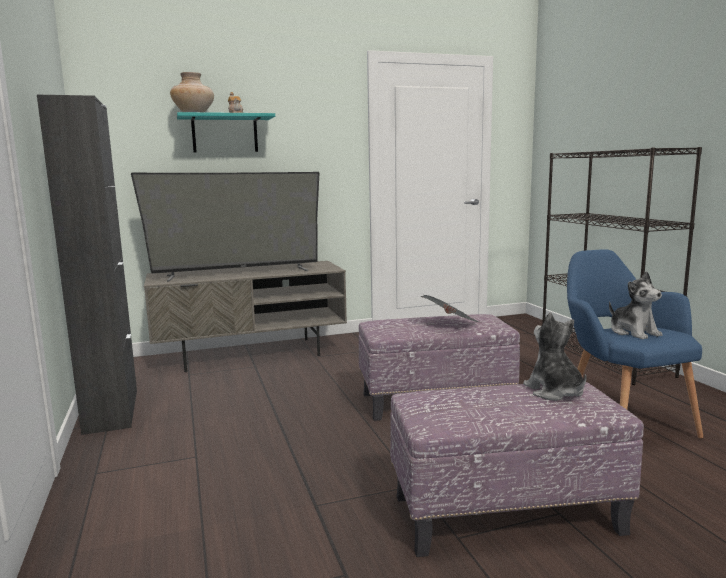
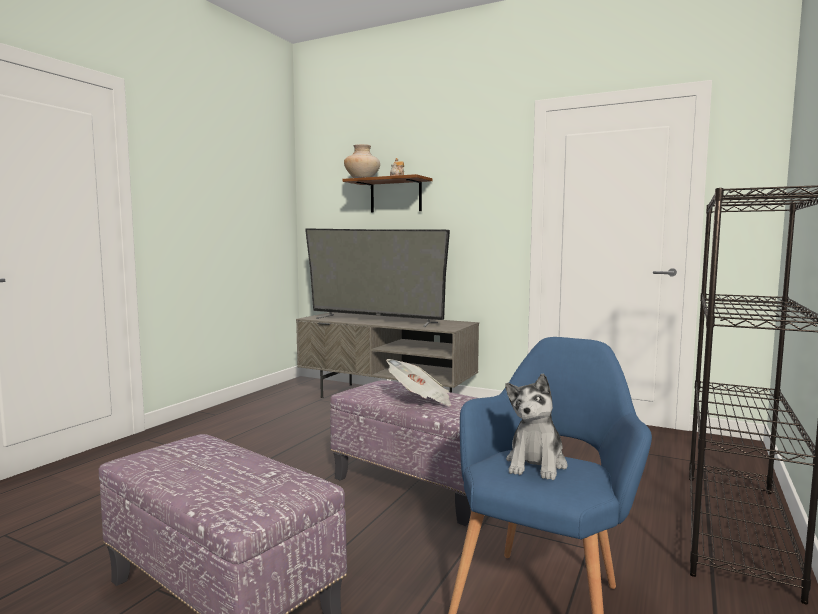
camera: 45 degrees right, 5 degrees down
black cabinet [37,95,137,435] -> none
turquoise shelf [177,112,275,152] -> brown shelf [342,174,433,213]
plush toy [523,312,587,401] -> none

